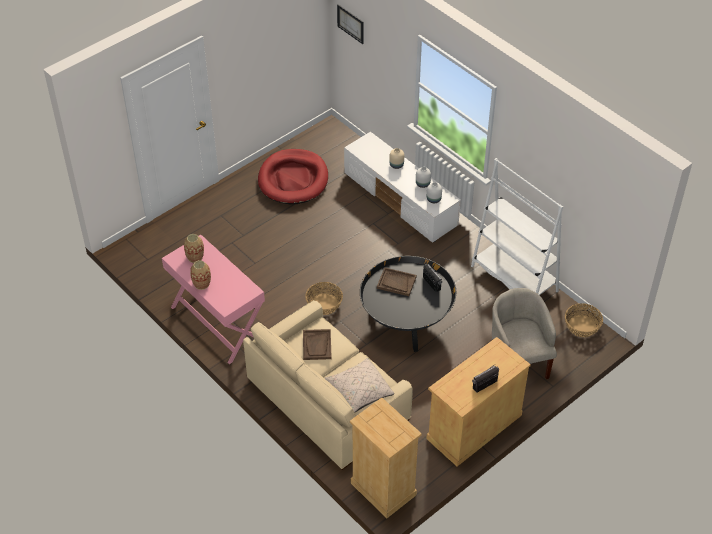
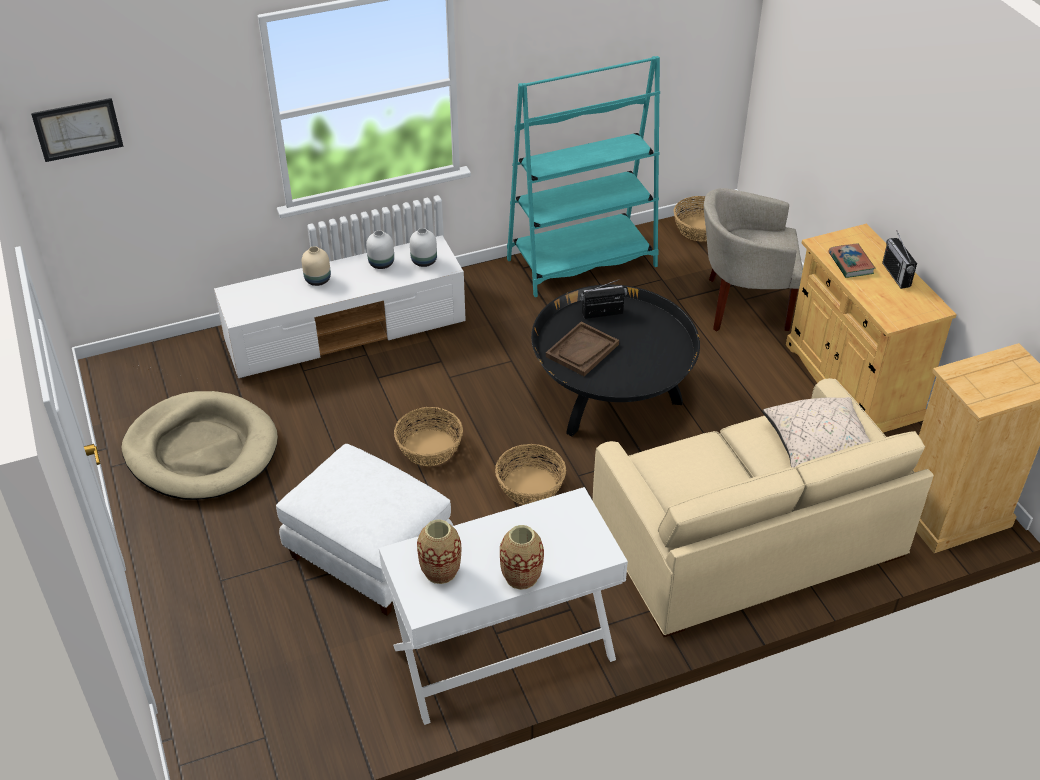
camera: 70 degrees left, 5 degrees down
pink console table [162,235,265,364] -> white console table [379,487,628,725]
red dog bed [258,149,328,204] -> beige dog bed [122,391,278,500]
brown tray [303,329,332,360] -> none
white bookcase [471,158,563,295] -> turquoise bookcase [507,56,660,297]
none -> white ottoman [276,444,453,616]
none -> basket [394,407,463,466]
none -> book [828,243,876,278]

